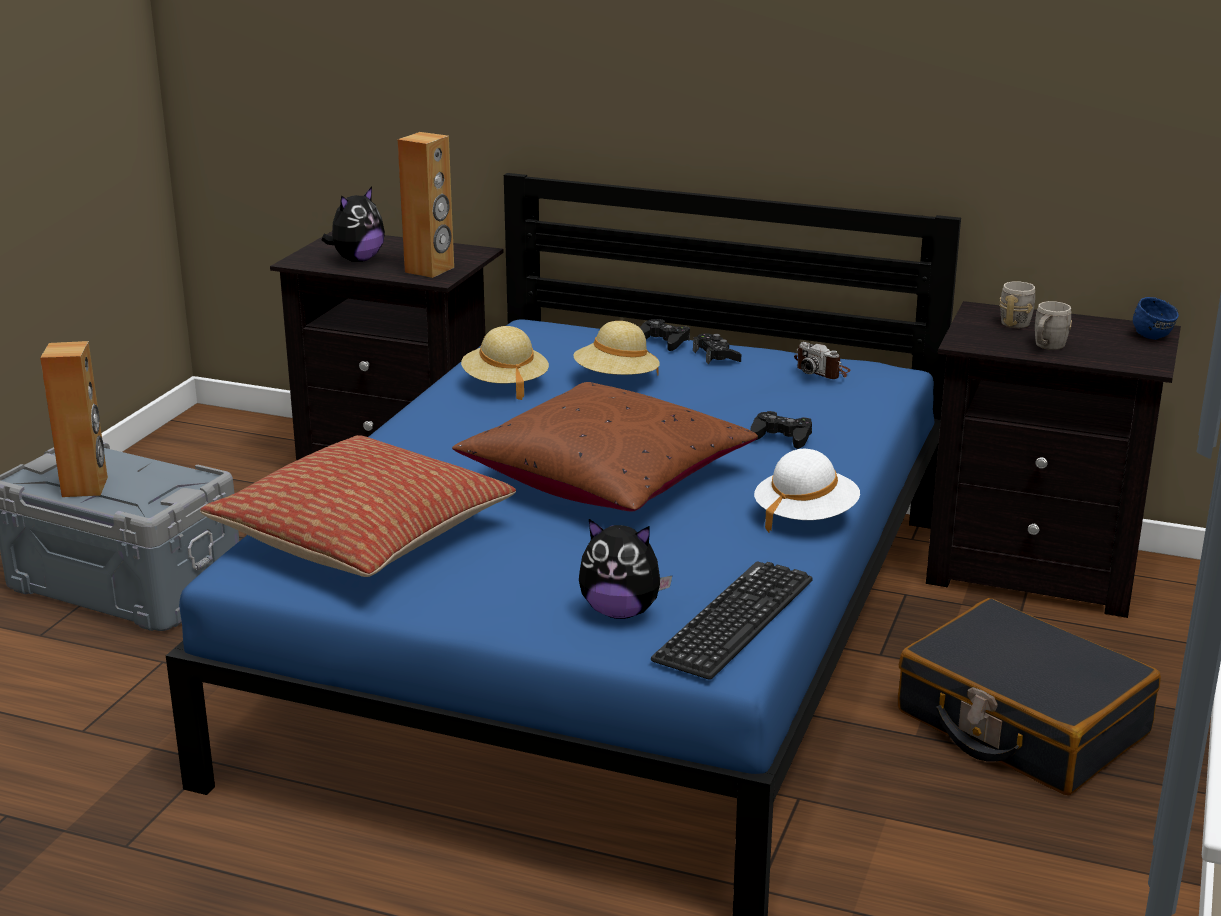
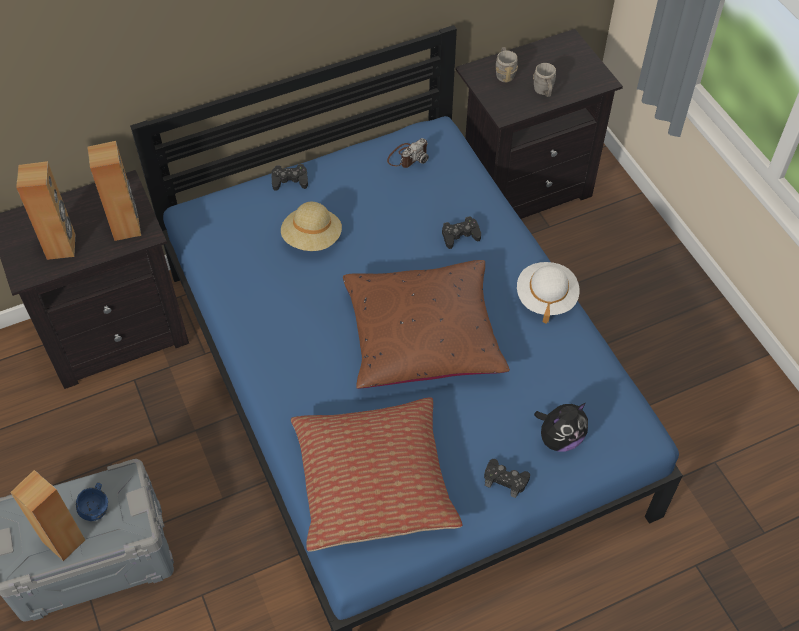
camera: 45 degrees left, 30 degrees up
plush toy [322,187,385,262] -> brown speaker [16,161,75,260]
beige hat [461,326,549,400] -> none
keyboard [651,561,813,680] -> none
black game controller [693,333,741,364] -> black game controller moved to [484,459,530,498]
camera [794,342,851,379] -> camera turned 45 degrees counterclockwise [387,138,429,168]
black suitcase [898,598,1161,795] -> none
blue mug [1133,297,1179,340] -> blue mug moved to [76,483,108,521]

